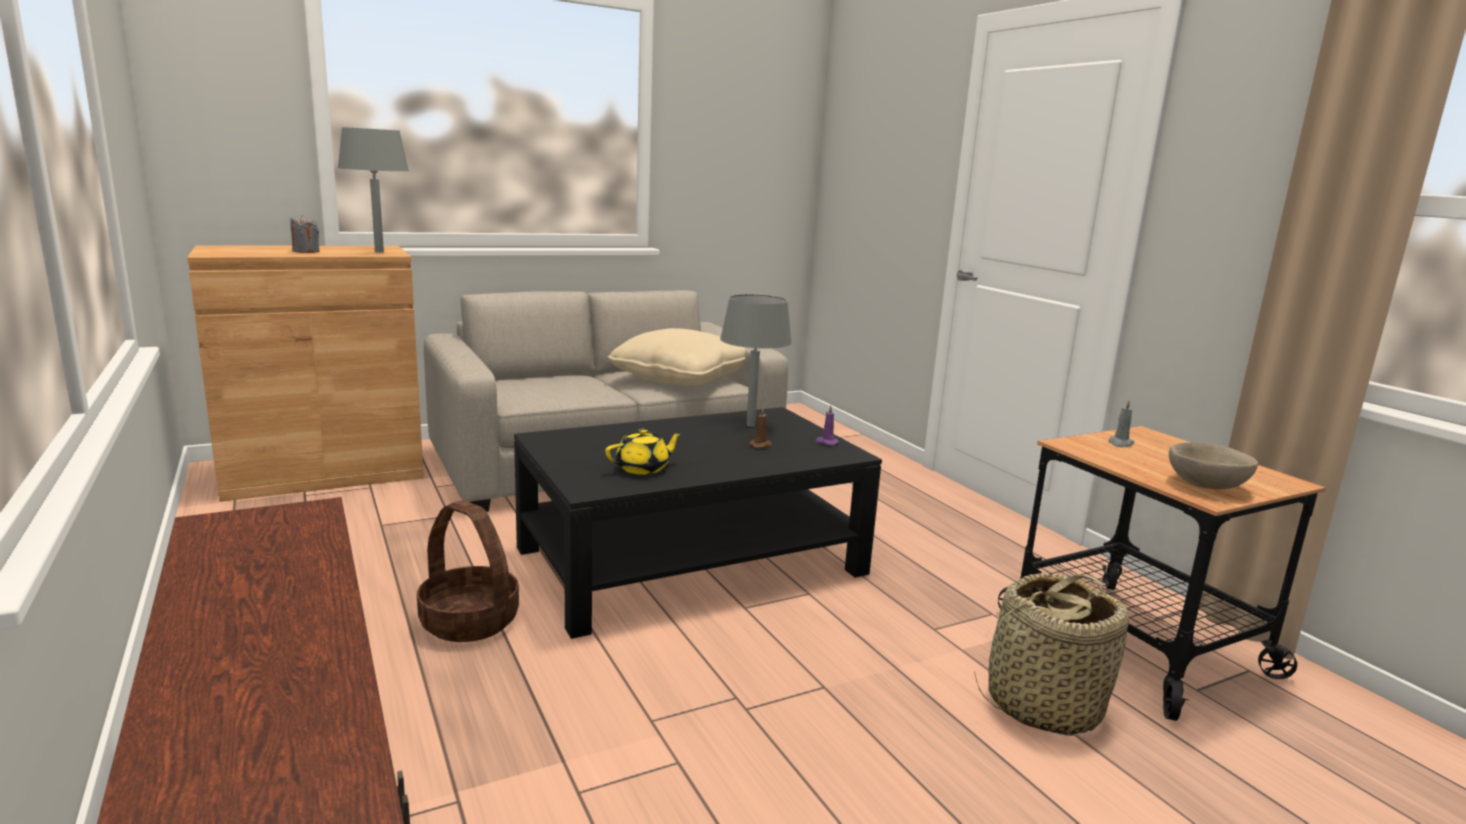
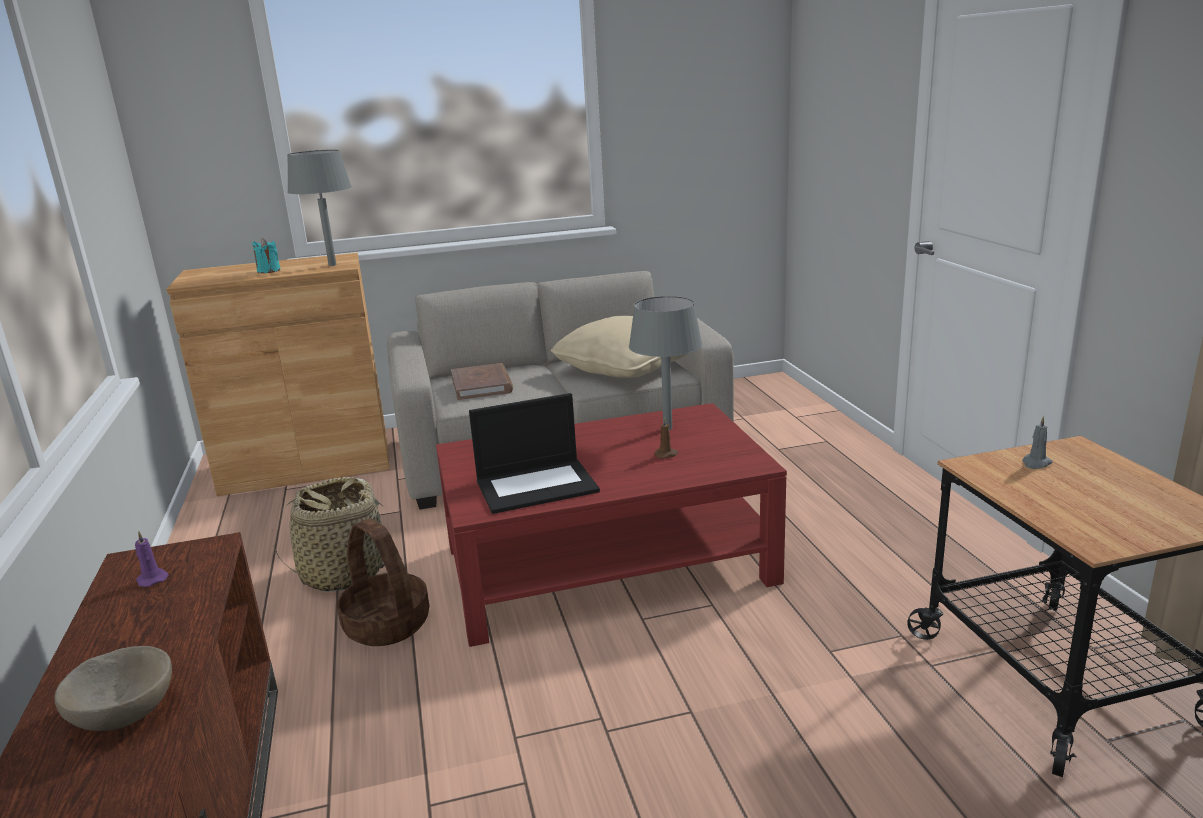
camera: 15 degrees right, 5 degrees up
grey candle [290,215,320,253] -> turquoise candle [252,238,280,273]
black coffee table [514,407,882,639] -> red coffee table [436,403,787,647]
yellow teapot [605,429,683,475] -> laptop [469,393,600,514]
purple candle [815,405,839,445] -> purple candle moved to [135,531,169,587]
basket [974,573,1129,736] -> basket moved to [272,477,385,592]
beige bowl [1169,442,1258,489] -> beige bowl moved to [55,646,172,731]
none -> brown book [451,363,513,400]

